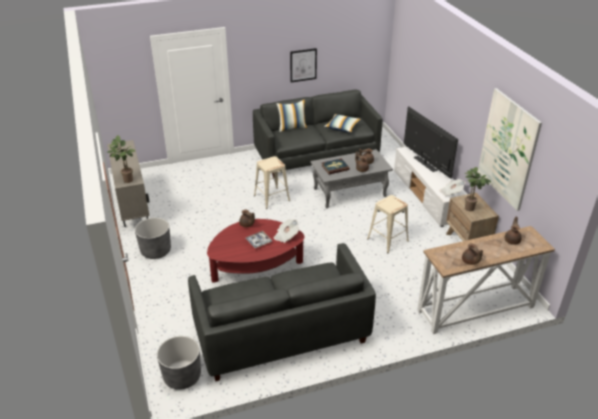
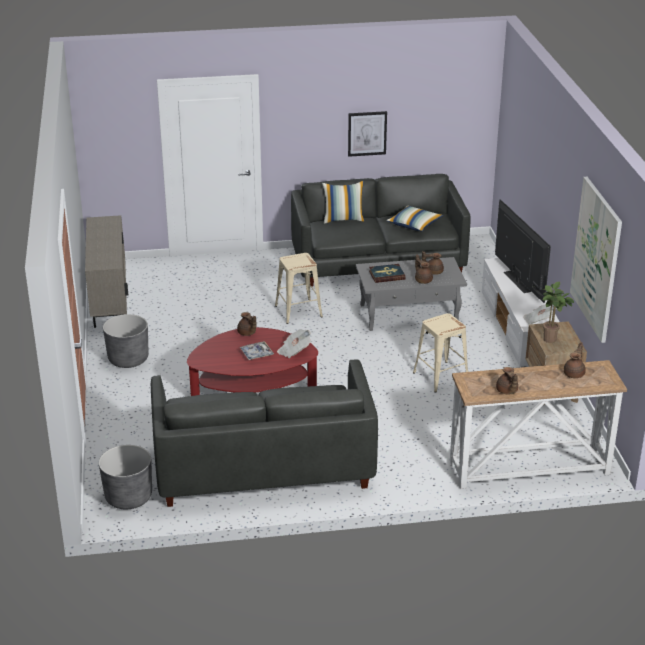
camera: 10 degrees right, 5 degrees down
potted plant [107,135,135,183] -> none

